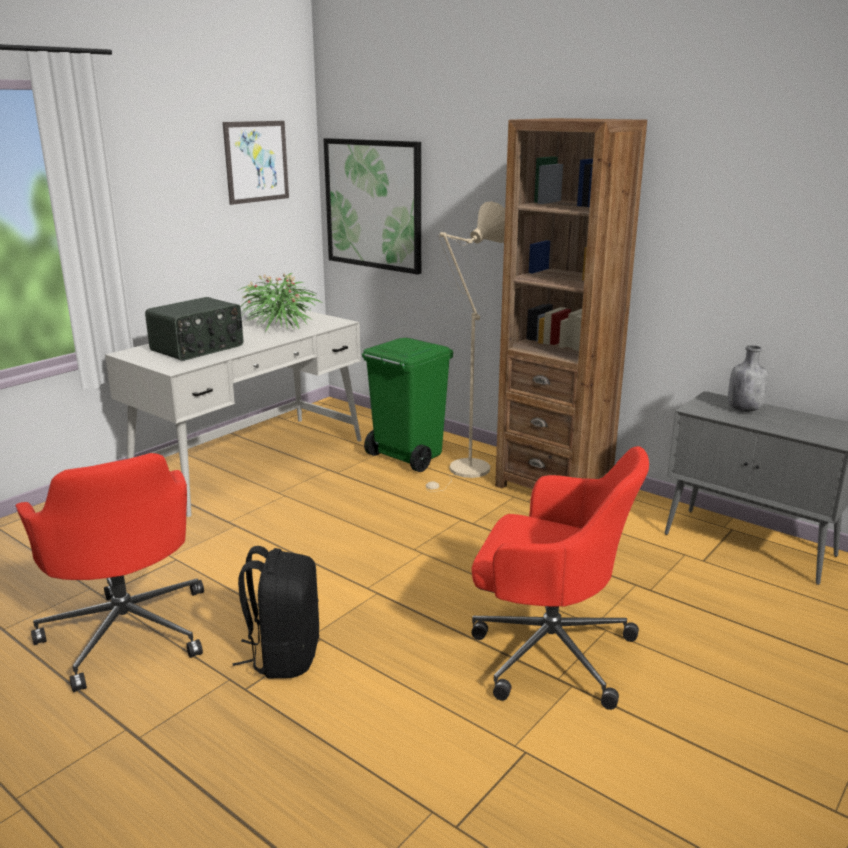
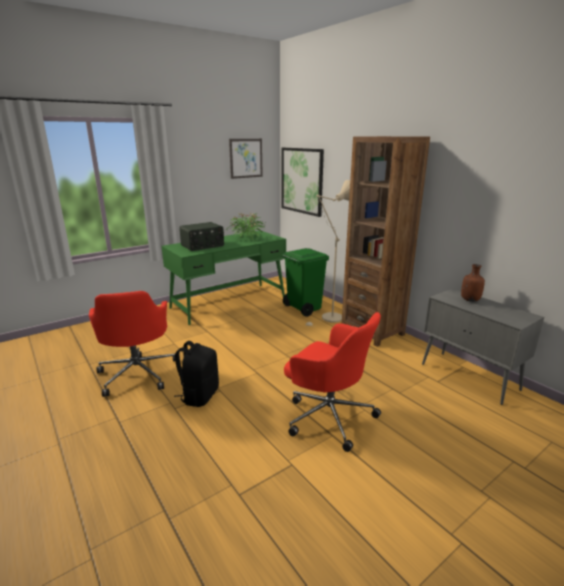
camera: 15 degrees right, 0 degrees up
white desk [105,309,361,517] -> green desk [162,231,286,325]
grey bottle [728,345,768,412] -> brown bottle [461,264,485,302]

